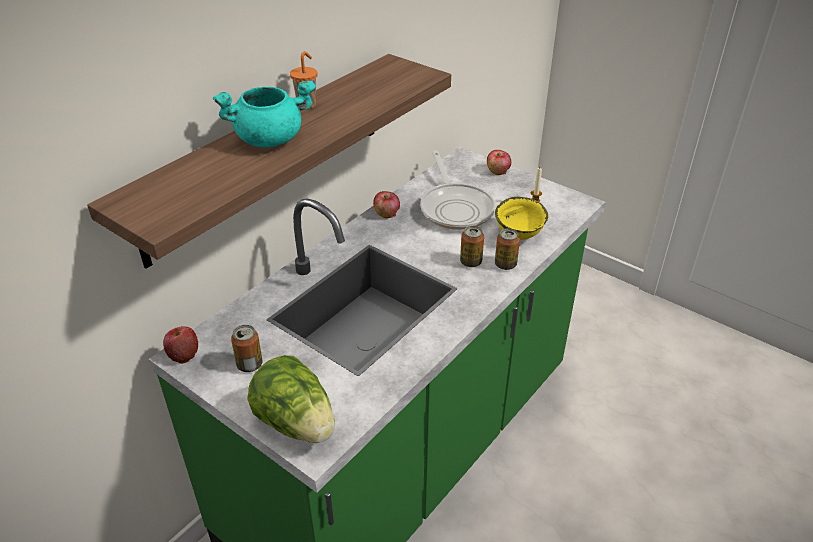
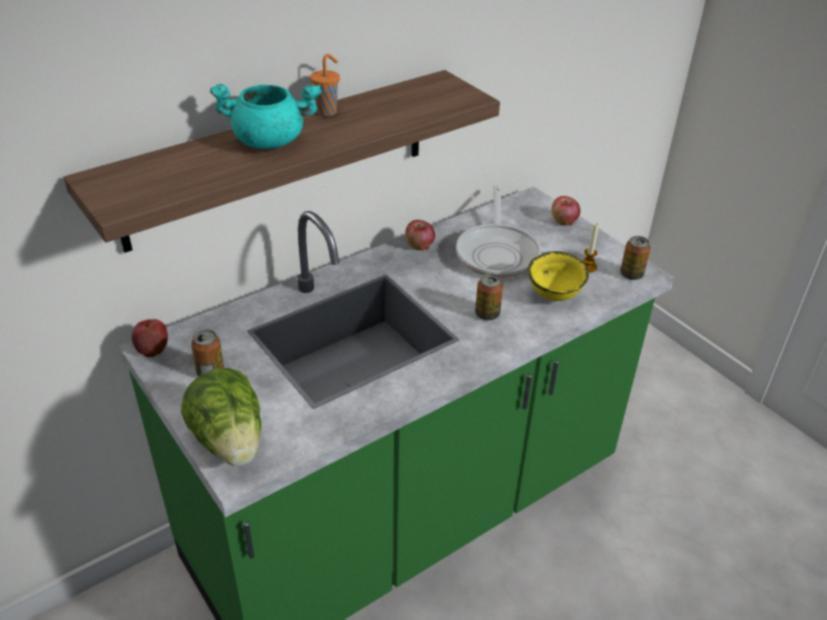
camera: 15 degrees right, 0 degrees up
can [495,228,520,270] -> can moved to [620,236,650,280]

